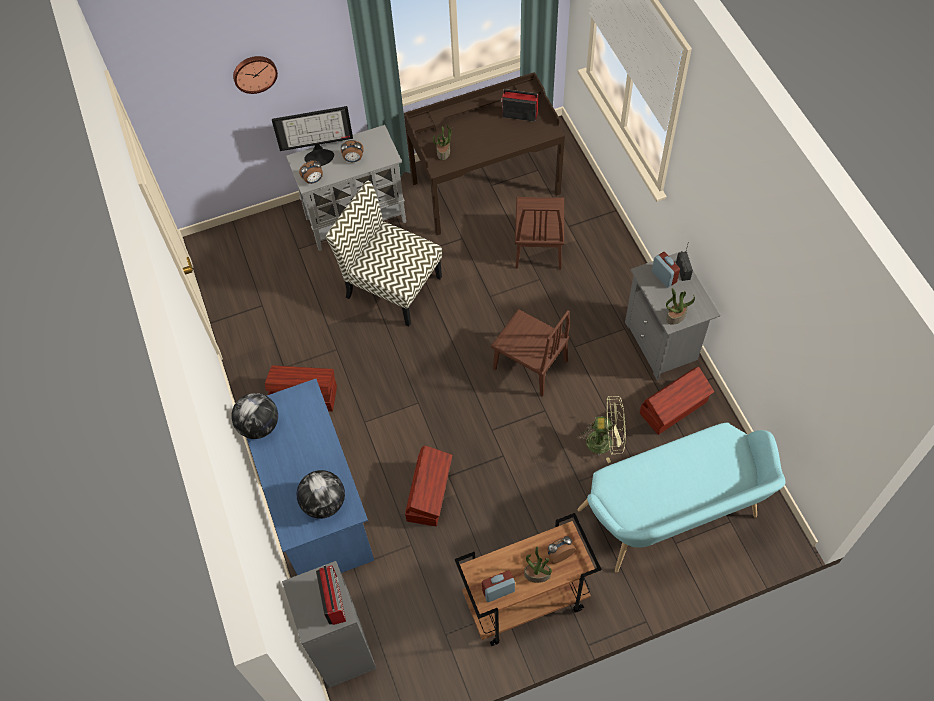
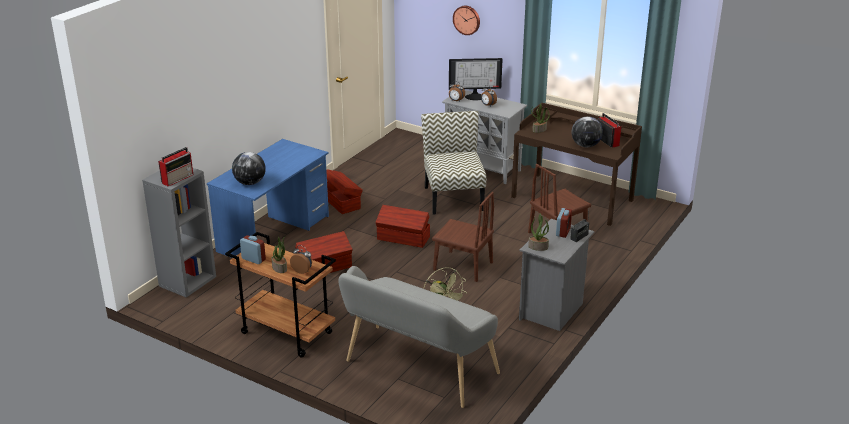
camera: 50 degrees right, 30 degrees down
globe [231,393,278,439] -> globe moved to [572,116,603,147]
monitor [272,106,353,166] -> monitor turned 45 degrees counterclockwise [449,58,502,101]
brown chair [491,309,570,397] -> brown chair turned 60 degrees counterclockwise [432,192,494,282]
turquoise bench [578,422,785,573] -> grey bench [338,266,500,408]
brown storage box [640,367,714,435] -> brown storage box moved to [376,205,430,248]

